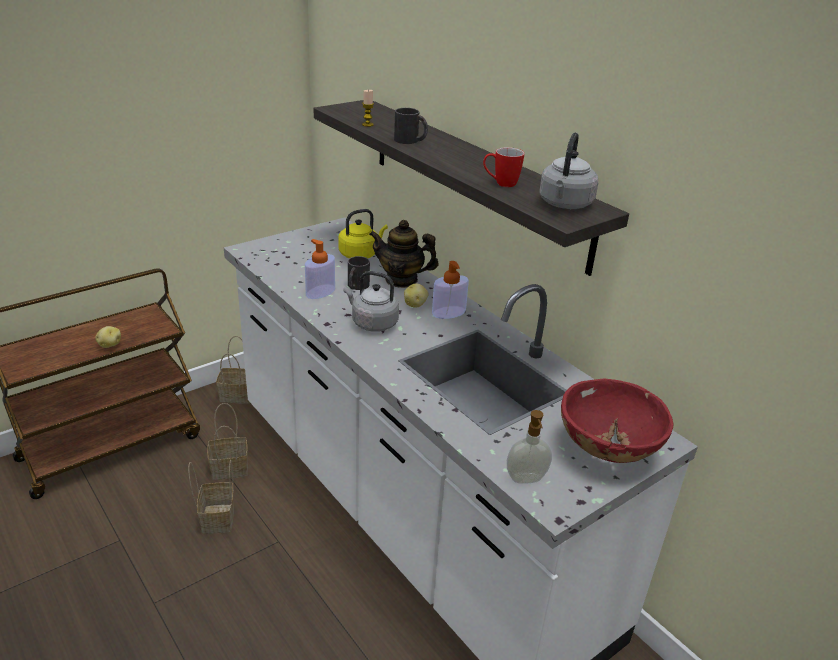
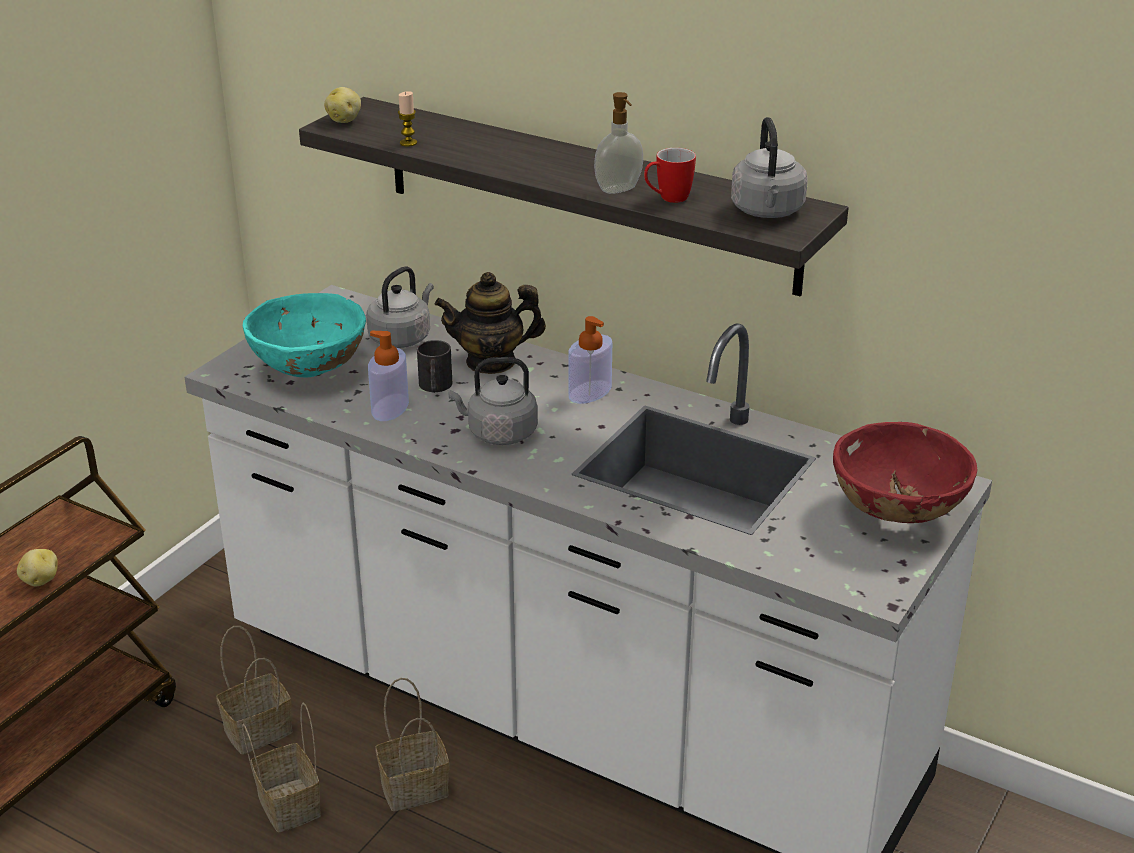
camera: 20 degrees left, 0 degrees up
basket [216,336,250,404] -> basket moved to [376,678,450,811]
yellow kettle [338,209,388,259] -> grey kettle [366,266,434,348]
black mug [394,108,428,144] -> none
potato [404,283,428,308] -> potato moved to [324,87,361,123]
soap dispenser [507,410,552,484] -> soap dispenser moved to [594,92,643,194]
none -> turquoise bowl [243,293,366,377]

